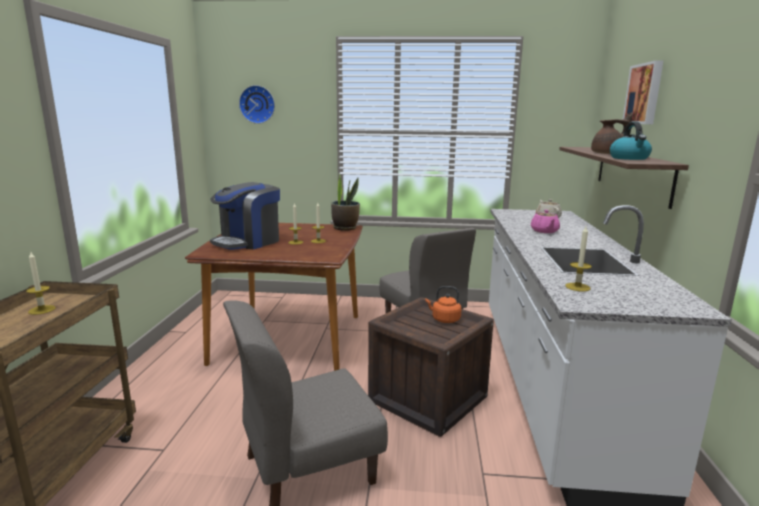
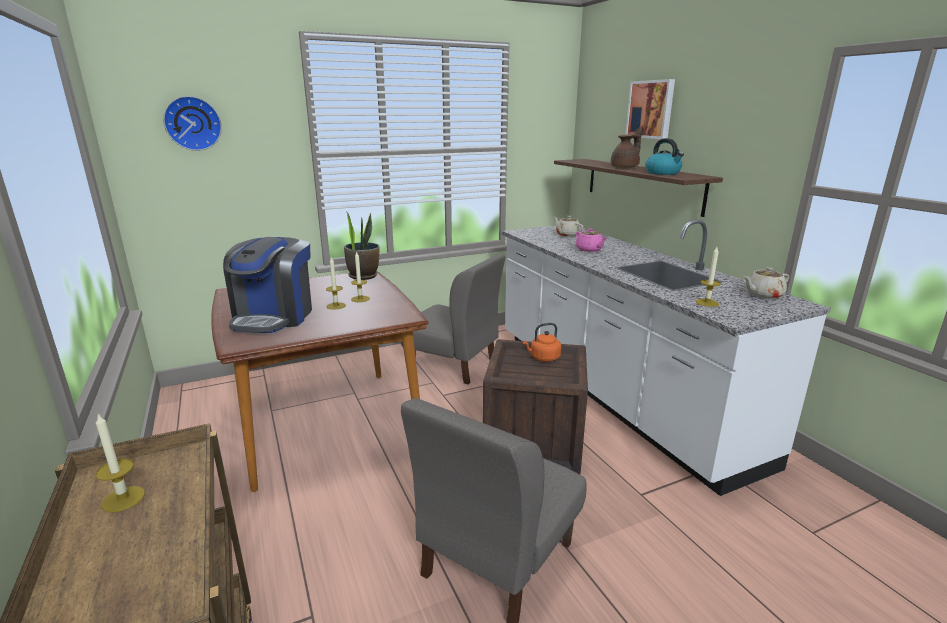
camera: 30 degrees left, 5 degrees up
none -> beige teapot [743,267,789,299]

